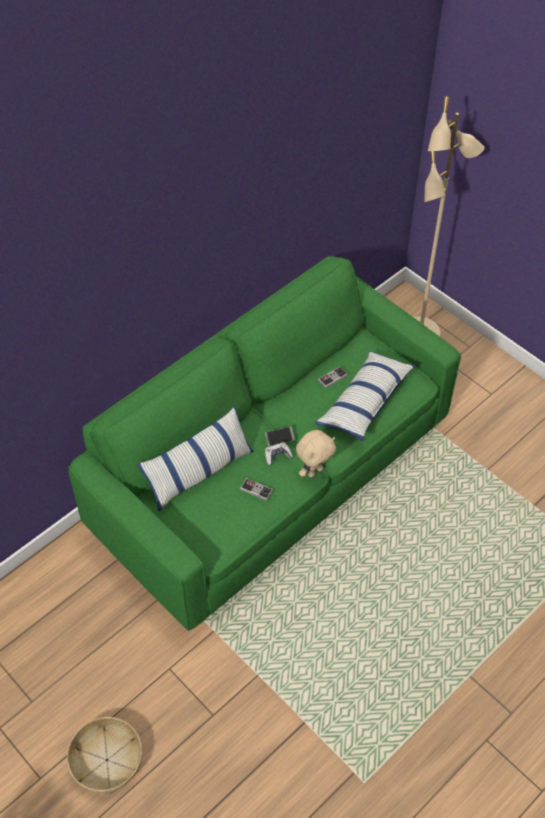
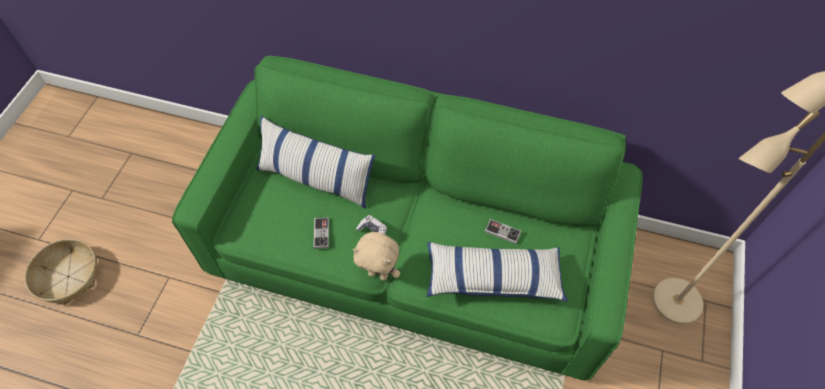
camera: 60 degrees right, 5 degrees up
phone [265,427,295,446] -> none

